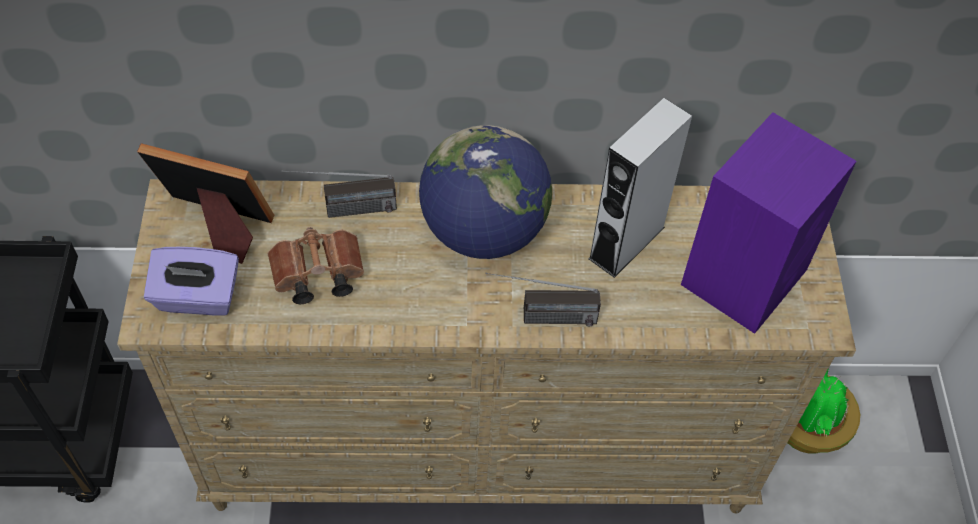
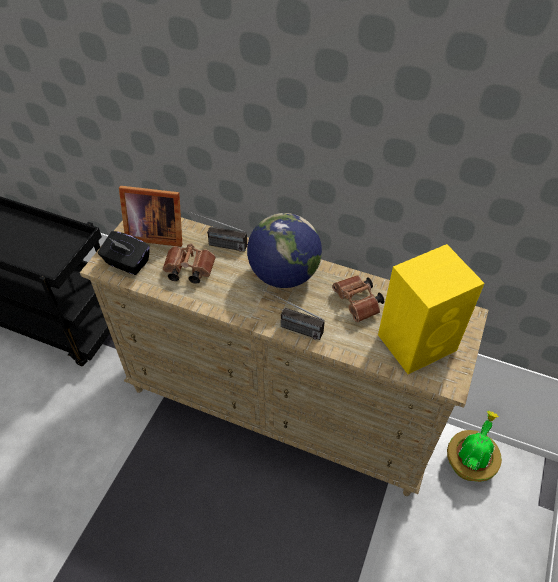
camera: 25 degrees right, 5 degrees down
picture frame [137,143,274,264] -> picture frame turned 150 degrees clockwise [119,186,182,247]
purple tissue box [144,247,239,316] -> black tissue box [98,231,150,275]
grey speaker [588,98,692,278] -> brown binoculars [332,276,384,322]
purple speaker [681,112,857,334] -> yellow speaker [378,244,485,374]

